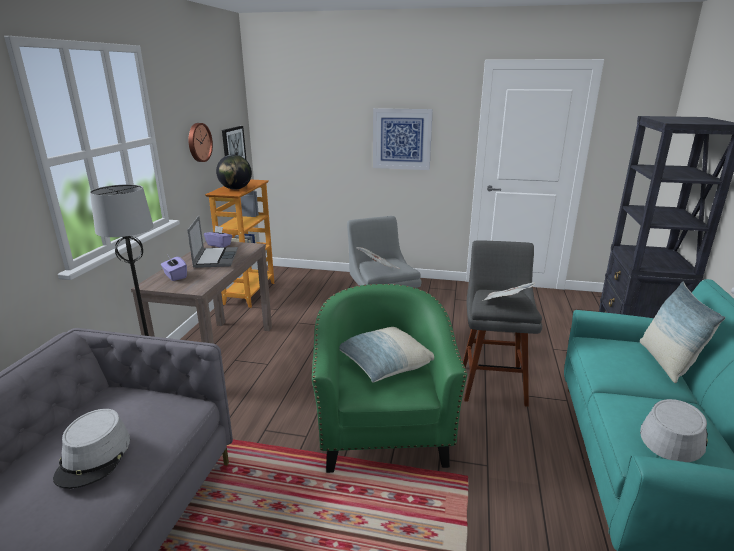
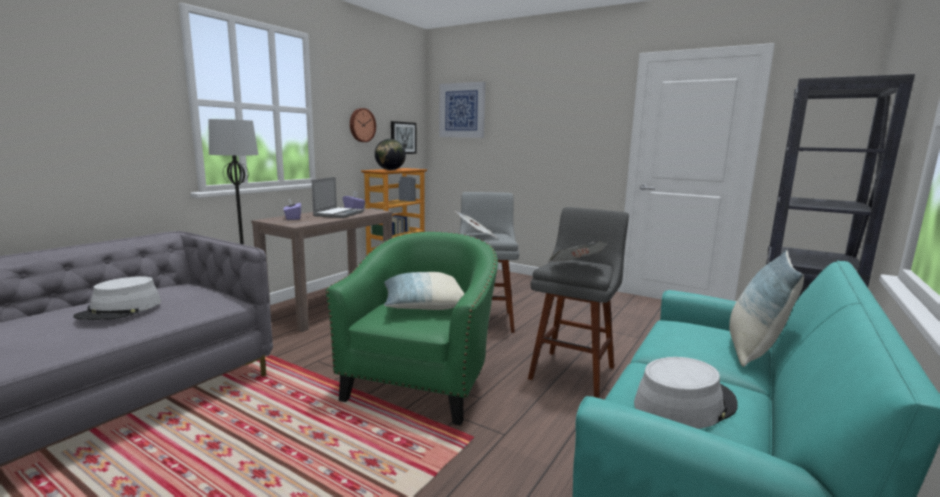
camera: 20 degrees right, 10 degrees down
picture [373,108,433,170] -> picture moved to [439,82,485,138]

